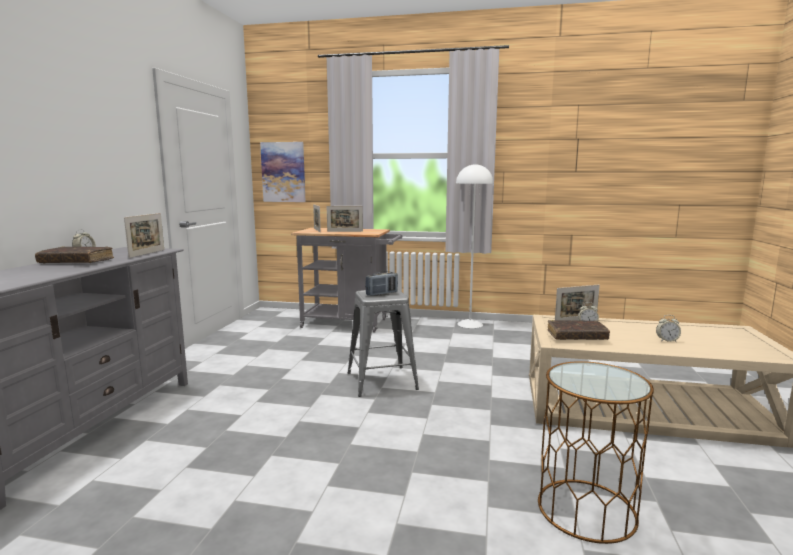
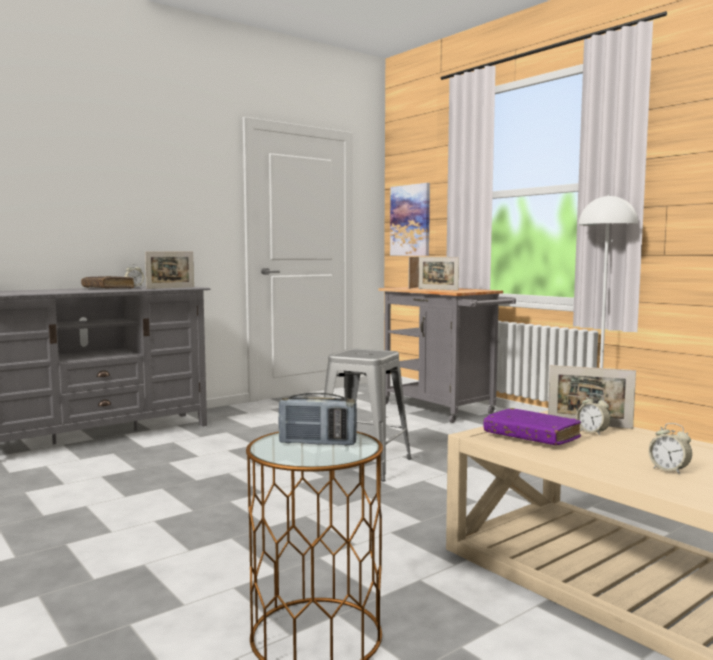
camera: 40 degrees right, 5 degrees down
radio [365,271,398,296] -> radio moved to [279,393,357,446]
brown book [547,320,610,340] -> purple book [484,408,581,445]

